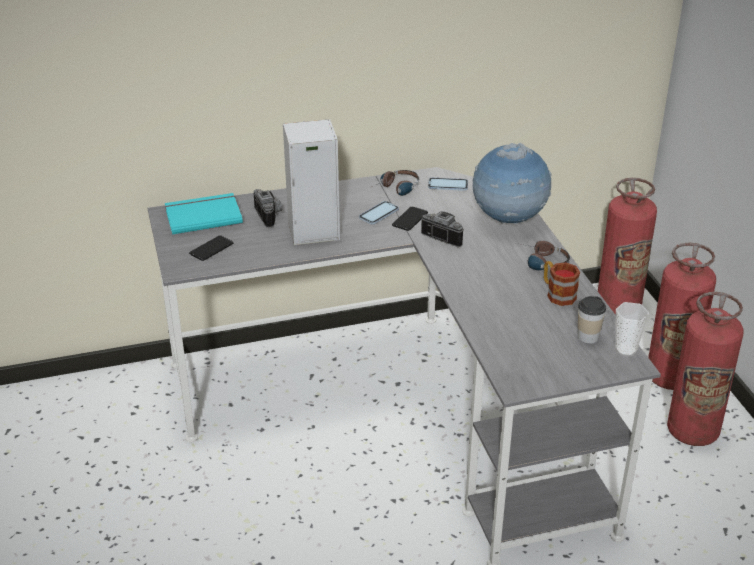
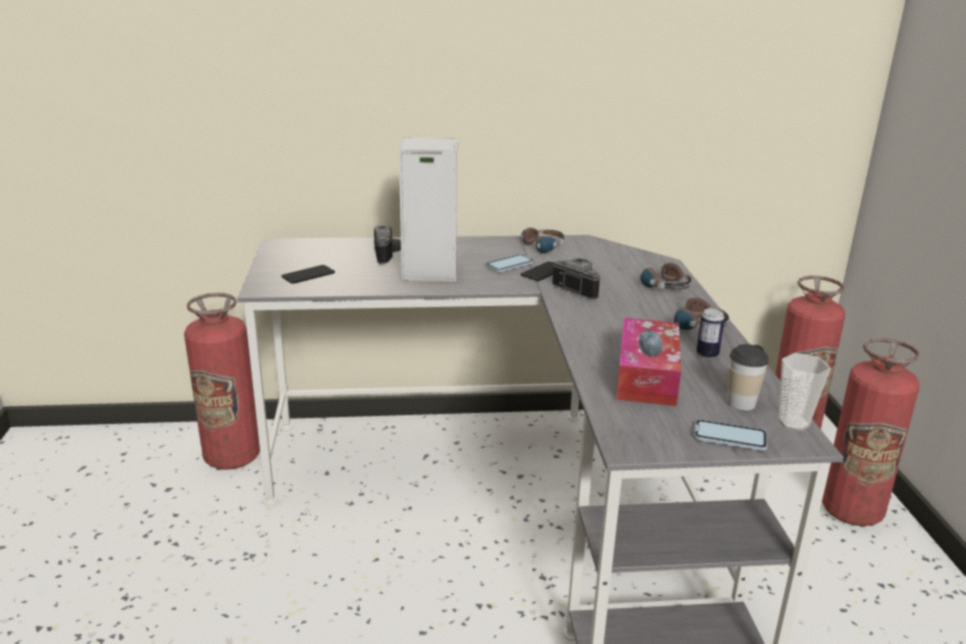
camera: 10 degrees right, 10 degrees down
turquoise book [165,193,243,235] -> none
phone [428,178,468,191] -> phone moved to [694,419,768,451]
globe [473,143,552,224] -> headphones [640,262,692,289]
mug [544,261,580,306] -> can [696,308,725,359]
fire extinguisher [667,292,744,446] -> fire extinguisher moved to [184,293,260,470]
none -> tissue box [616,318,681,406]

